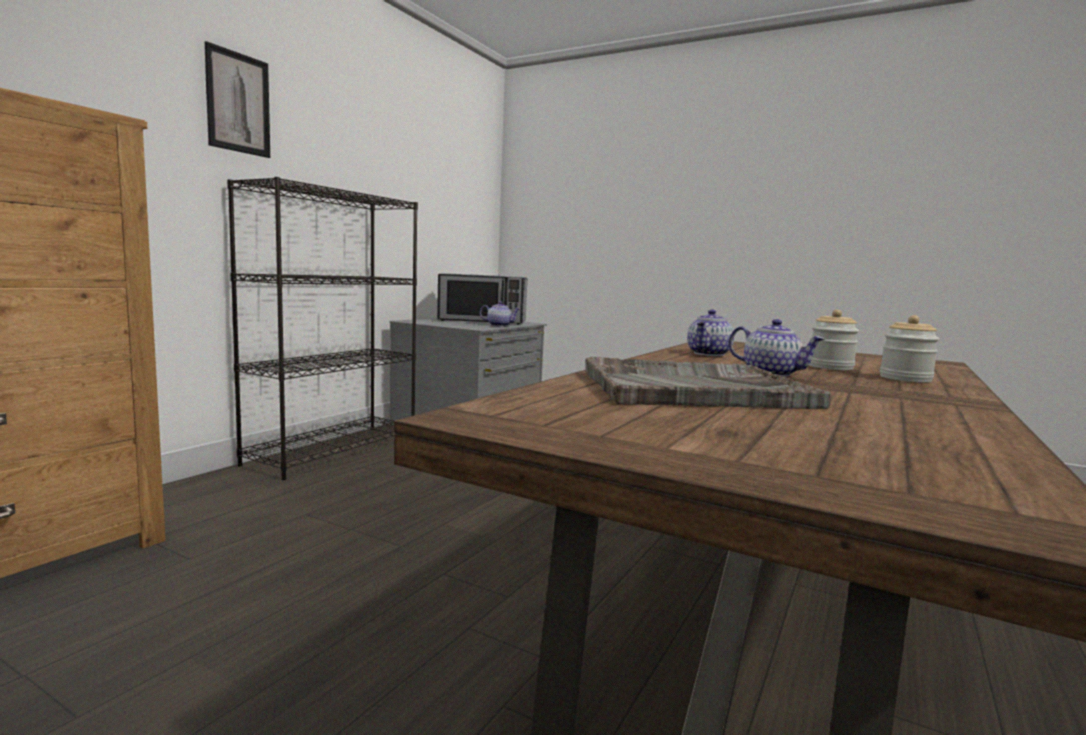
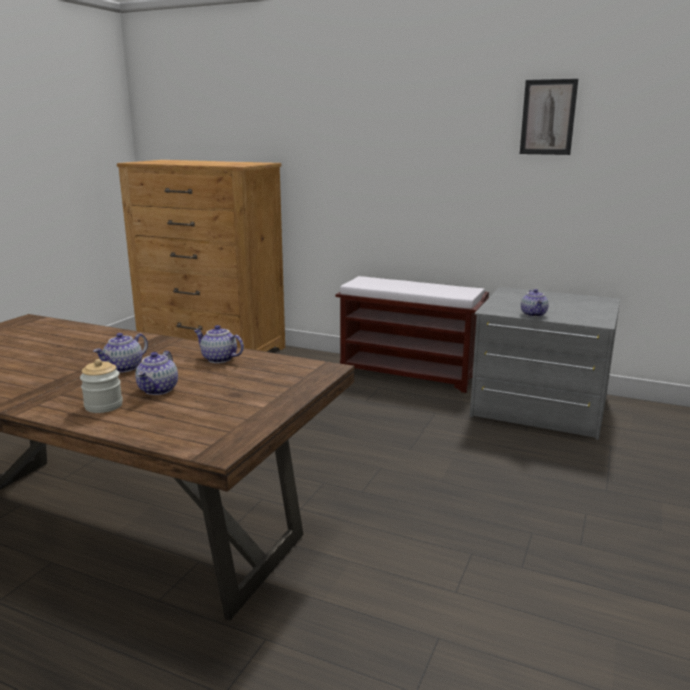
camera: 85 degrees right, 10 degrees up
picture [204,41,270,158] -> picture moved to [520,79,578,155]
black bookcase [227,177,418,480] -> brown bench [335,276,489,393]
microwave [437,273,527,324] -> none
grey tray [585,357,831,409] -> none
jar [809,309,859,370] -> teapot [135,351,178,395]

